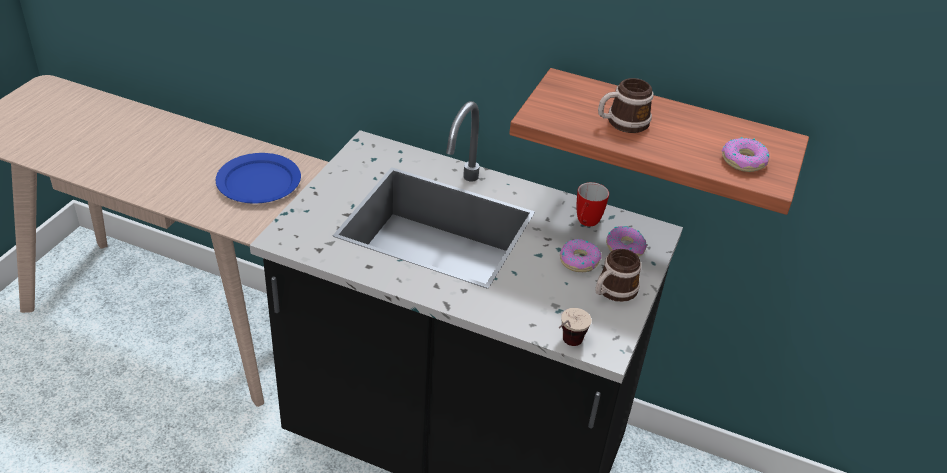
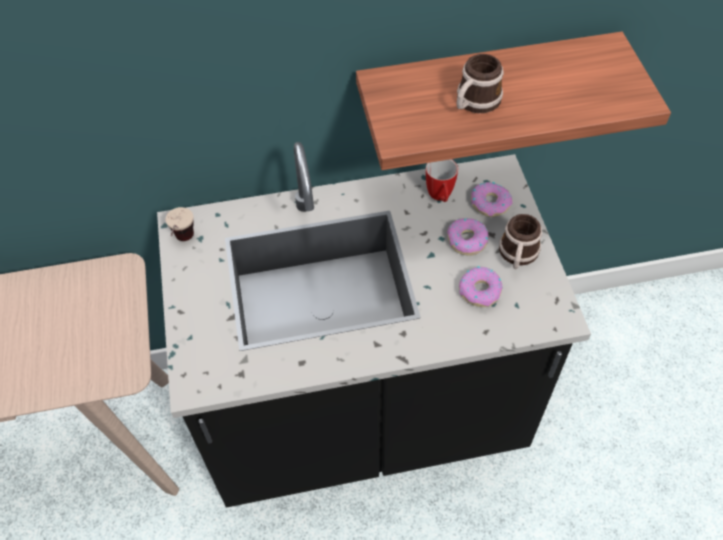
camera: 30 degrees left, 15 degrees up
blue plate [216,153,301,203] -> none
cup [559,308,592,346] -> cup moved to [165,207,194,241]
donut [722,137,770,172] -> donut moved to [459,266,503,307]

